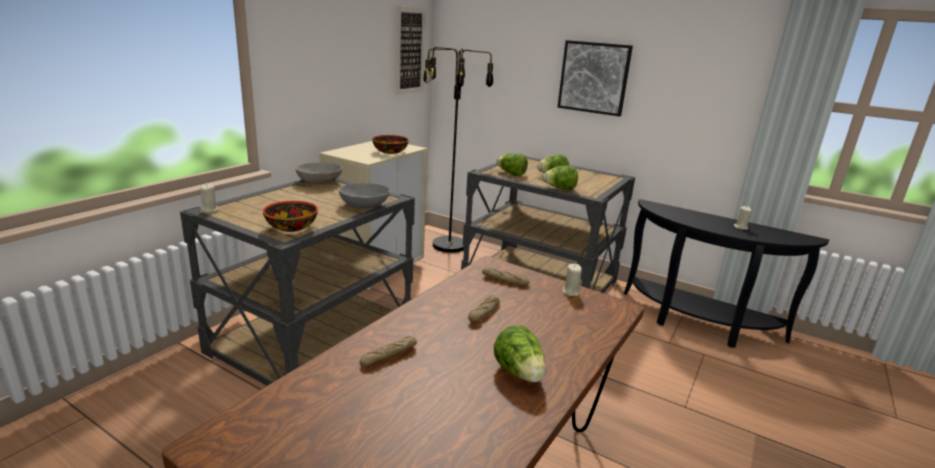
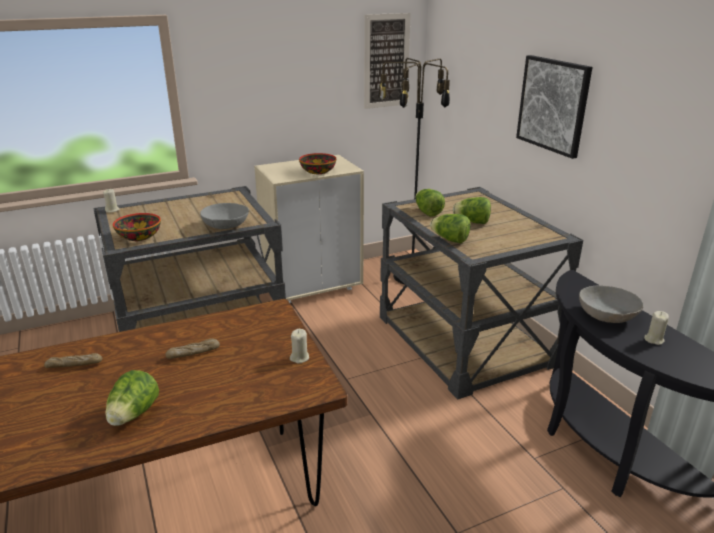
camera: 35 degrees right, 5 degrees up
grey bowl [295,162,342,184] -> grey bowl moved to [579,285,644,323]
bread [482,267,529,286] -> none

